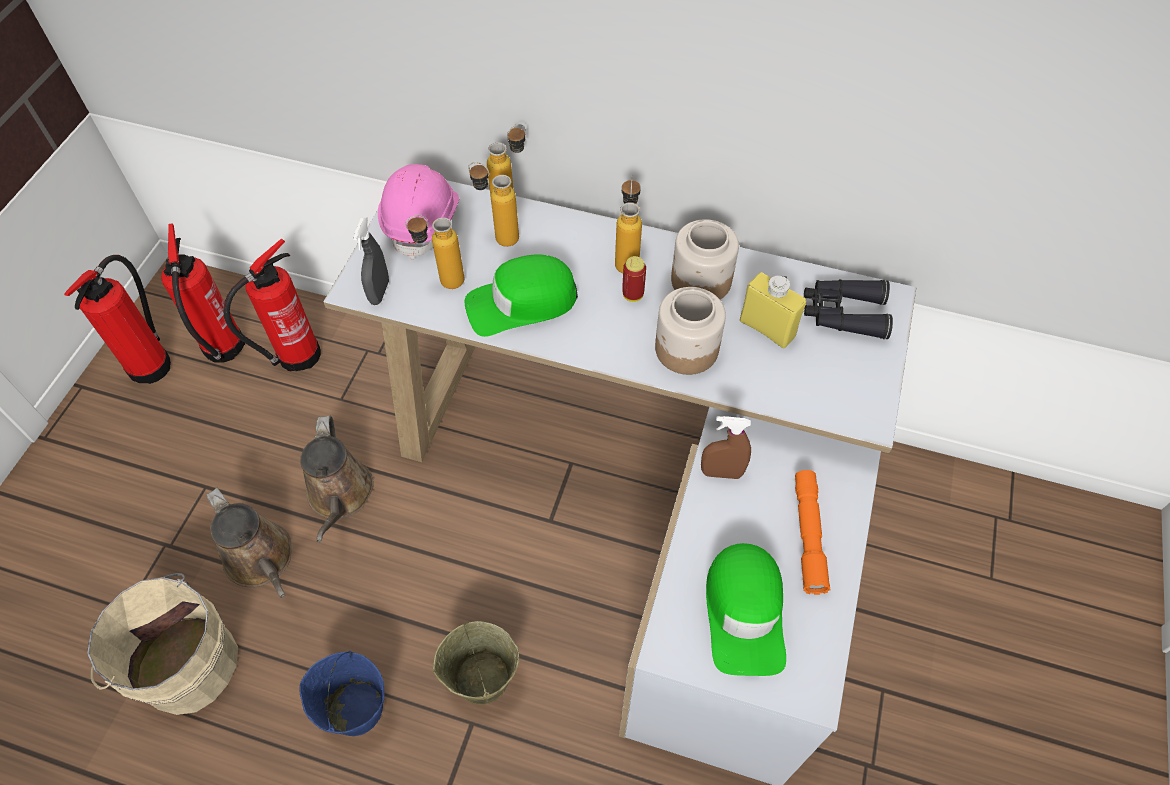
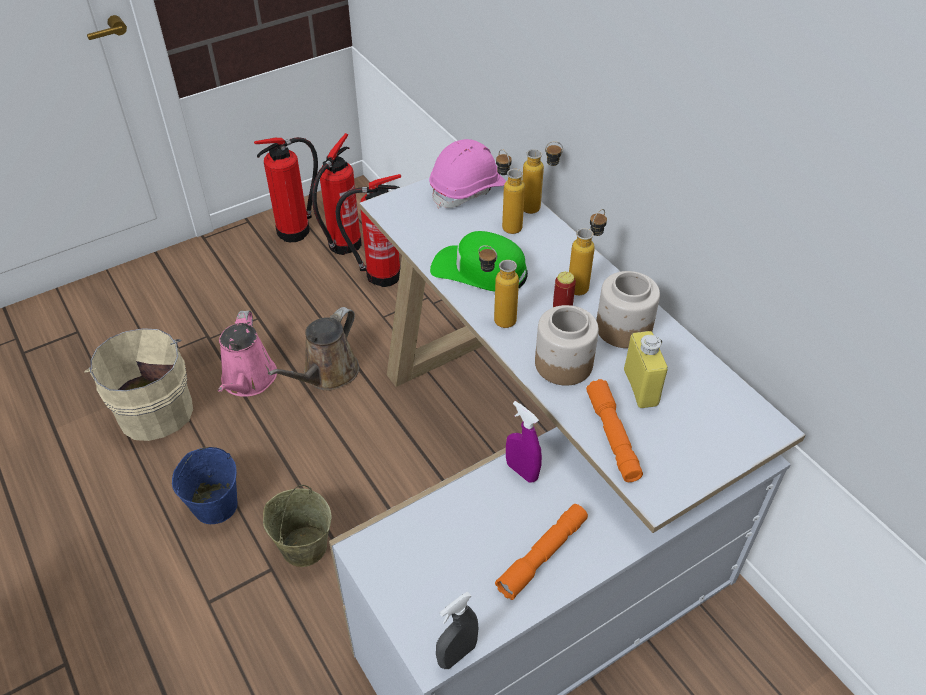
camera: 40 degrees right, 10 degrees down
brown watering can [206,488,292,598] -> pink watering can [218,310,277,397]
grey spray bottle [353,217,389,305] -> grey spray bottle moved to [436,592,479,669]
bottle [405,215,464,289] -> bottle moved to [478,245,519,328]
brown spray bottle [701,416,751,479] -> purple spray bottle [506,401,542,483]
green cap [706,543,786,676] -> none
black binoculars [804,280,893,339] -> none
none -> orange flashlight [586,379,643,482]

